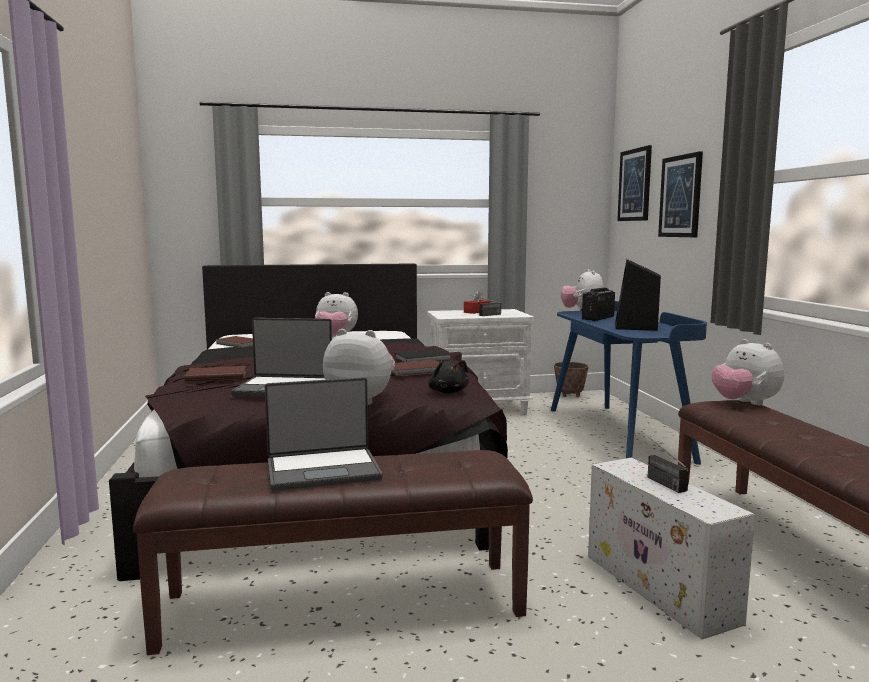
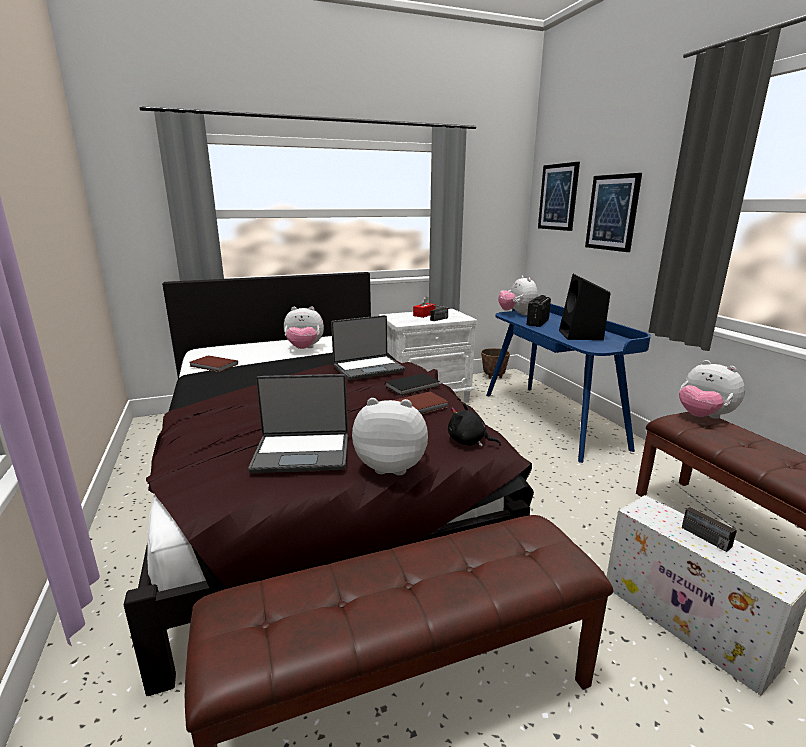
camera: 10 degrees left, 10 degrees up
brown book [185,366,246,382] -> none
laptop [265,377,383,491] -> laptop moved to [331,315,405,380]
black plush toy [428,360,469,394] -> black plush toy turned 150 degrees clockwise [448,403,501,447]

